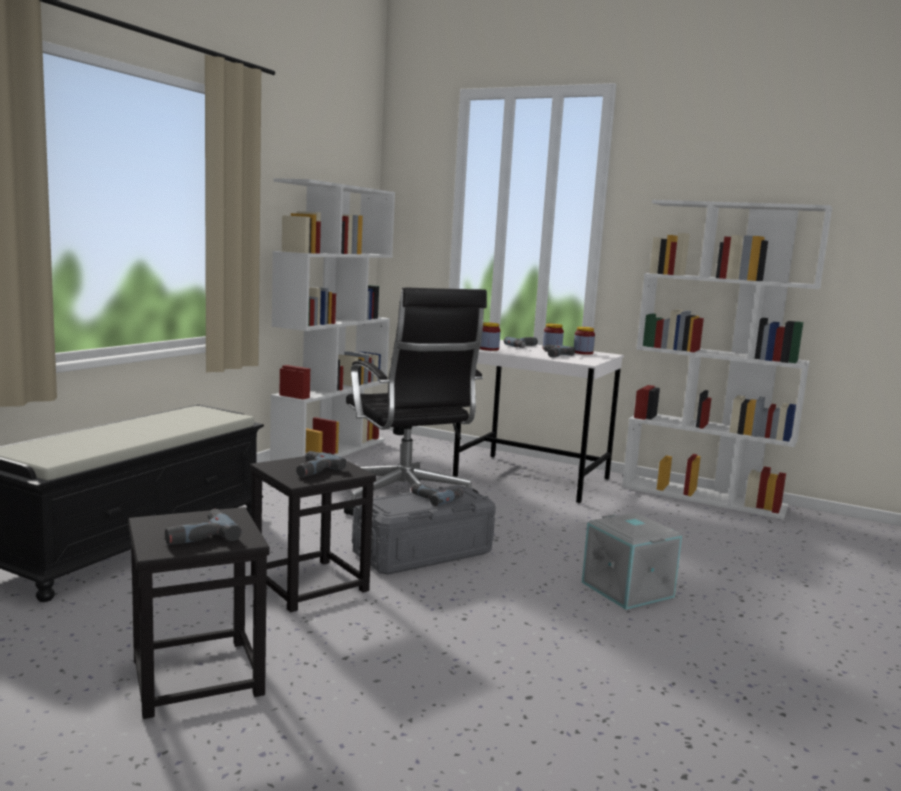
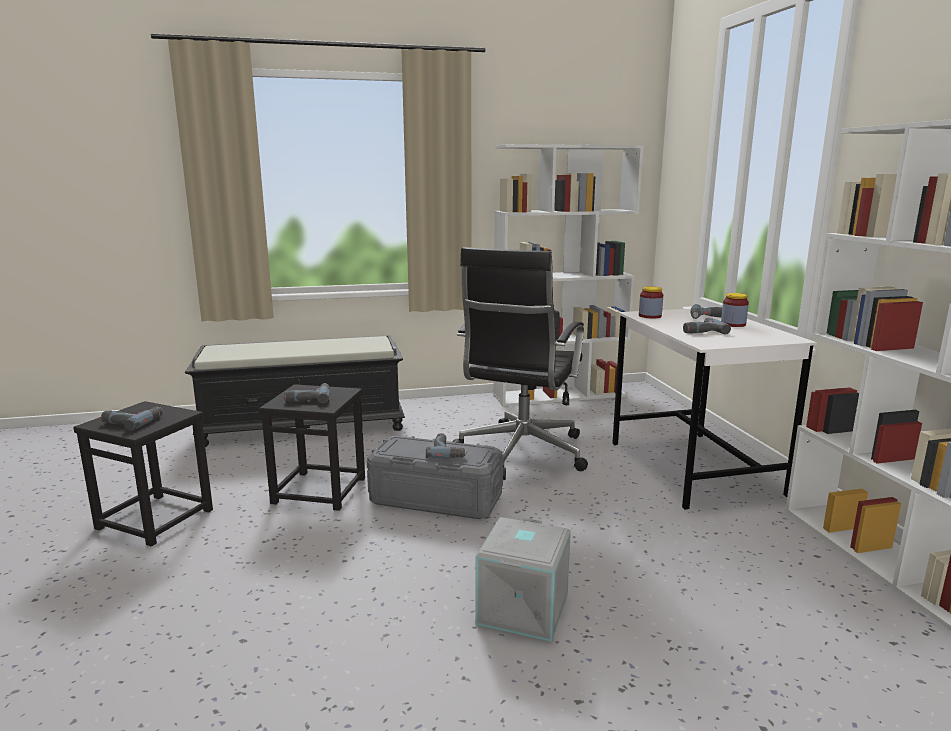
camera: 50 degrees right, 5 degrees up
jar [574,327,595,355] -> none

